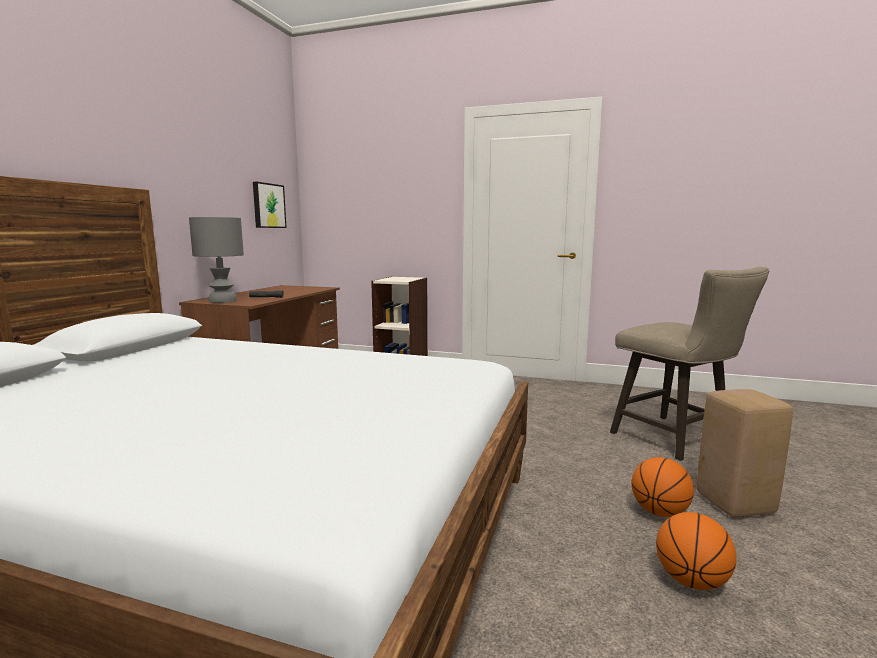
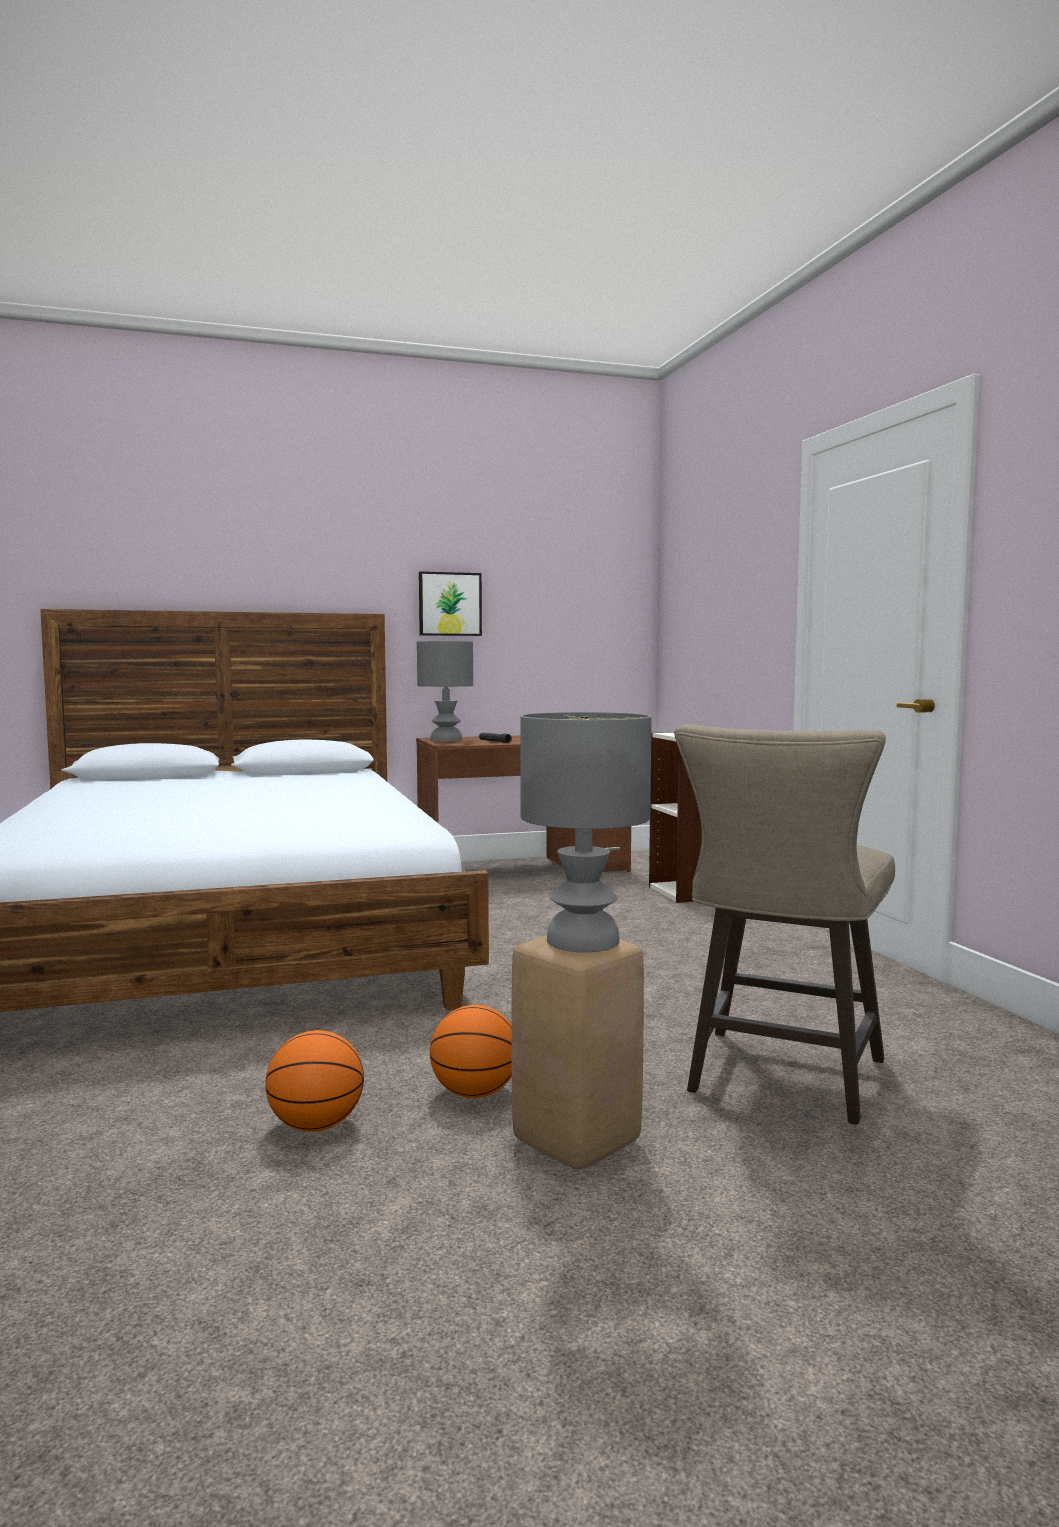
camera: 55 degrees right, 5 degrees down
picture [253,182,287,228] -> picture moved to [419,571,482,636]
none -> grey table lamp [520,712,652,952]

